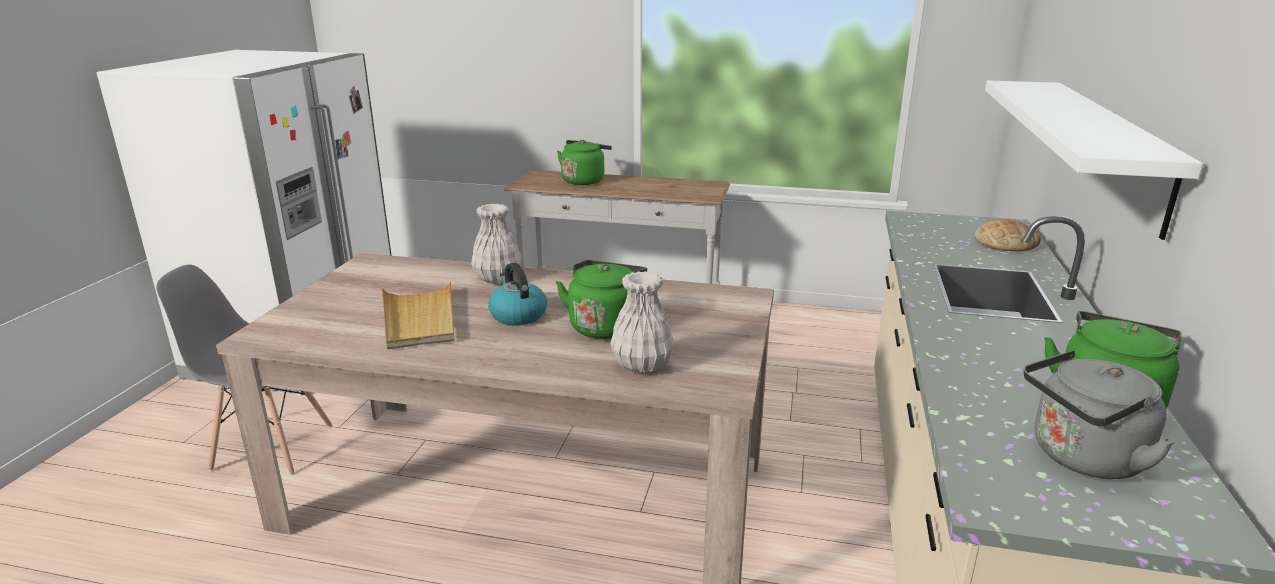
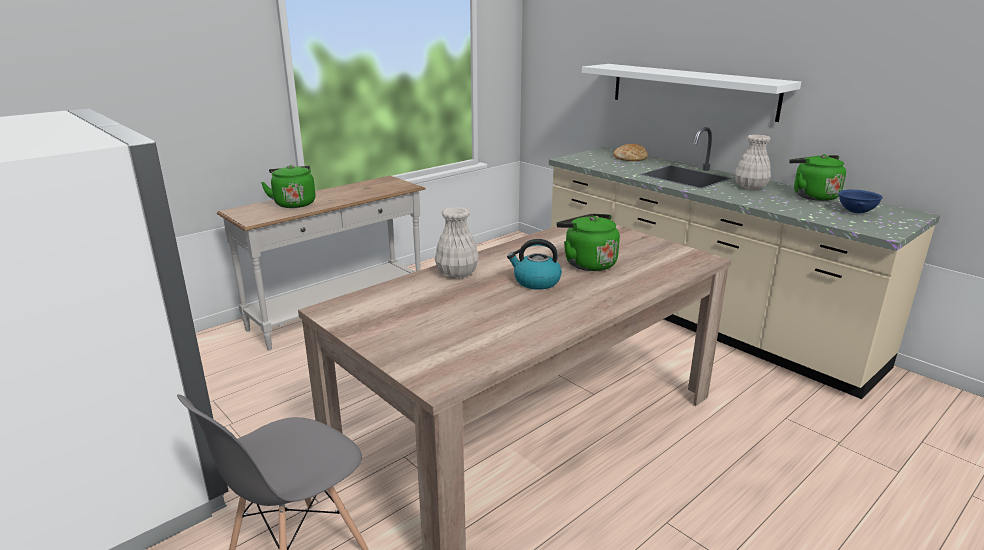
camera: 55 degrees left, 0 degrees up
beige tray [382,281,454,349] -> none
white vase [610,271,674,373] -> white vase moved to [735,135,771,190]
grey kettle [1023,350,1175,479] -> blue bowl [838,190,883,213]

